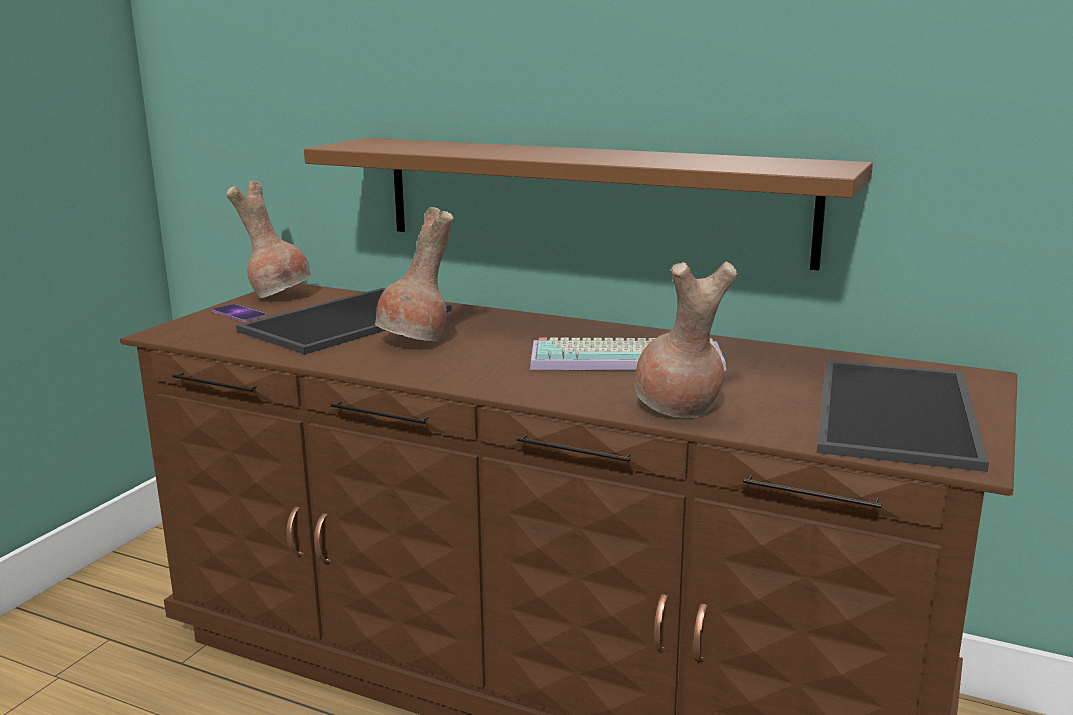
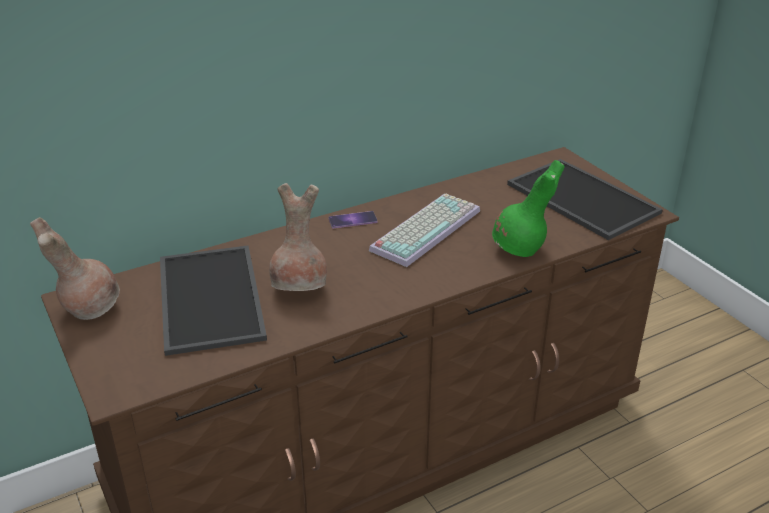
camera: 55 degrees left, 15 degrees up
phone [211,304,267,322] -> phone moved to [328,211,378,228]
brown shelf [304,138,873,271] -> none
brown vase [635,261,738,418] -> green vase [492,160,564,257]

